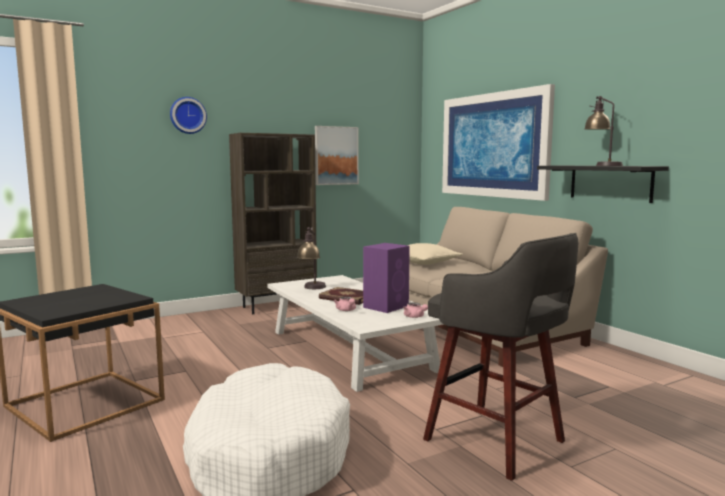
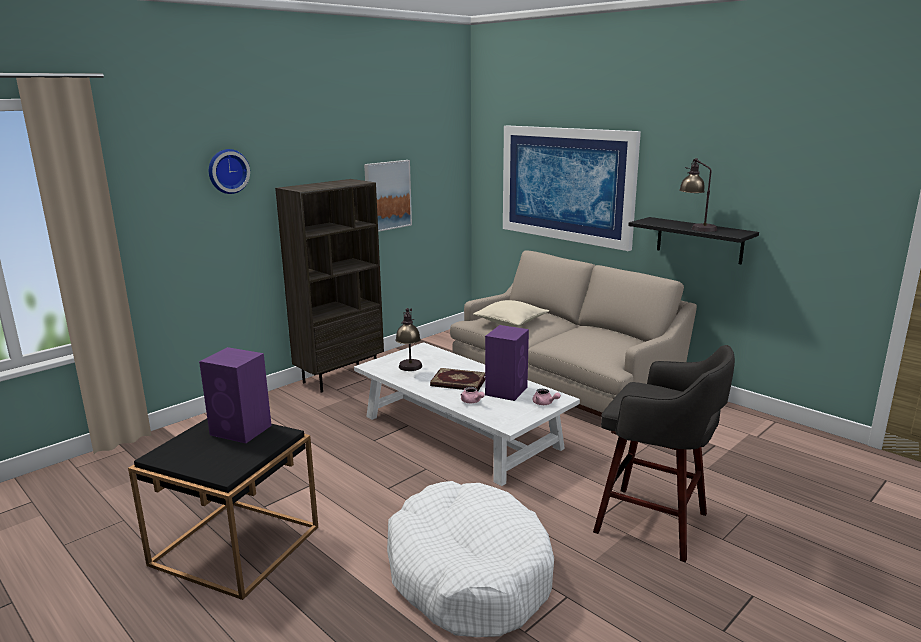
camera: 15 degrees left, 10 degrees up
none -> purple speaker [199,347,272,443]

